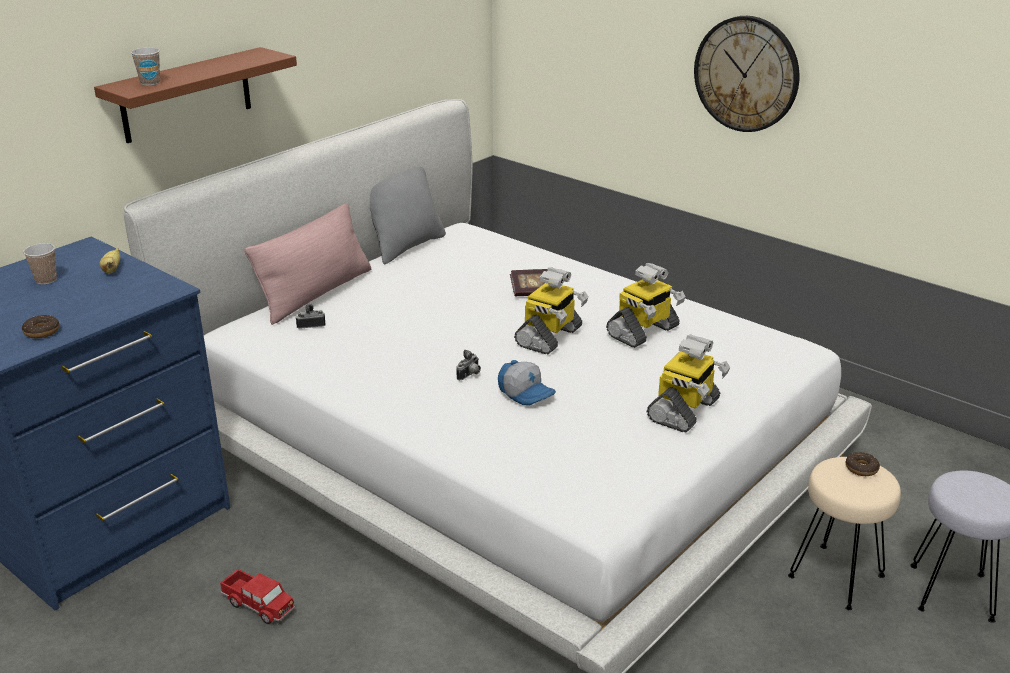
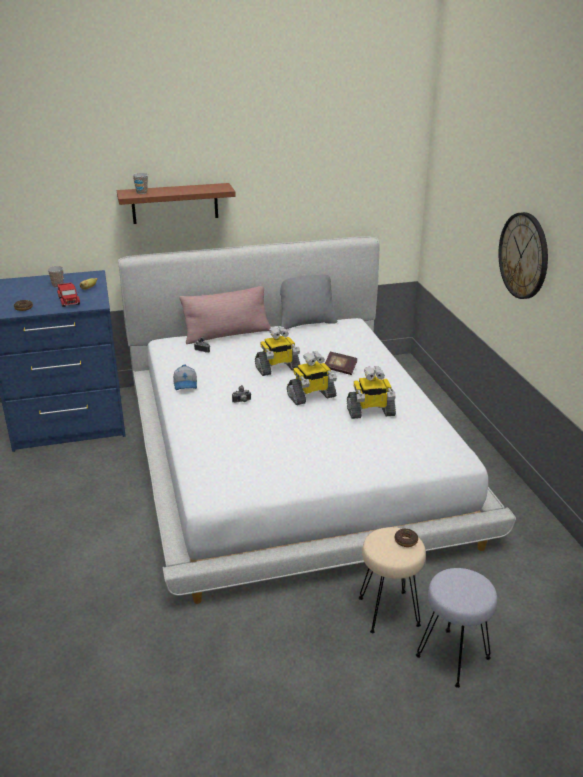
camera: 35 degrees right, 0 degrees up
toy truck [220,569,295,624] -> toy truck moved to [57,282,80,307]
cap [498,360,556,405] -> cap moved to [173,364,197,390]
toy robot [647,334,730,433] -> toy robot moved to [255,326,300,376]

